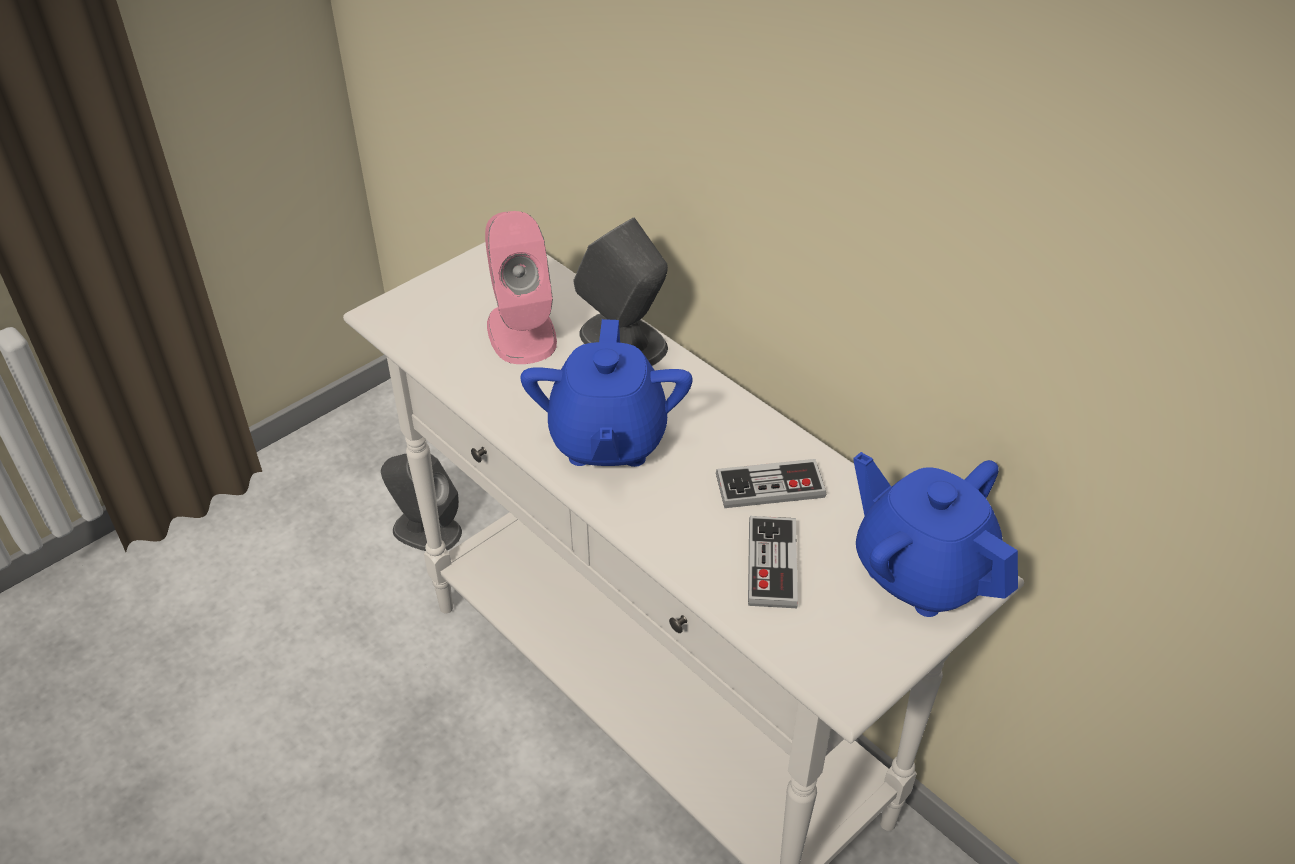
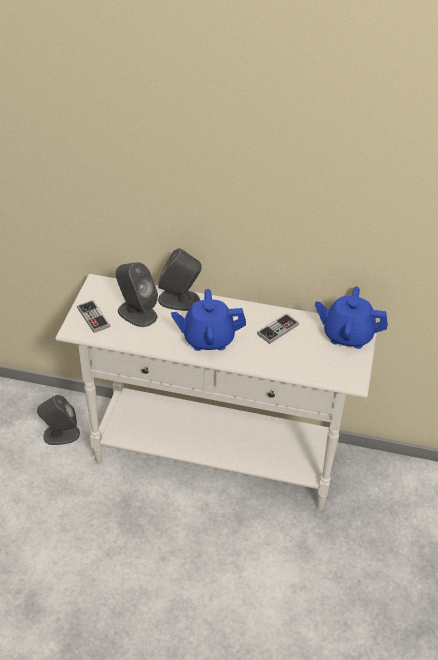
camera: 35 degrees left, 0 degrees up
pink speaker [485,211,557,364] -> grey speaker [116,262,158,327]
blue teapot [520,319,693,467] -> blue teapot turned 120 degrees clockwise [171,289,246,351]
game controller [748,516,798,608] -> game controller moved to [77,300,110,333]

